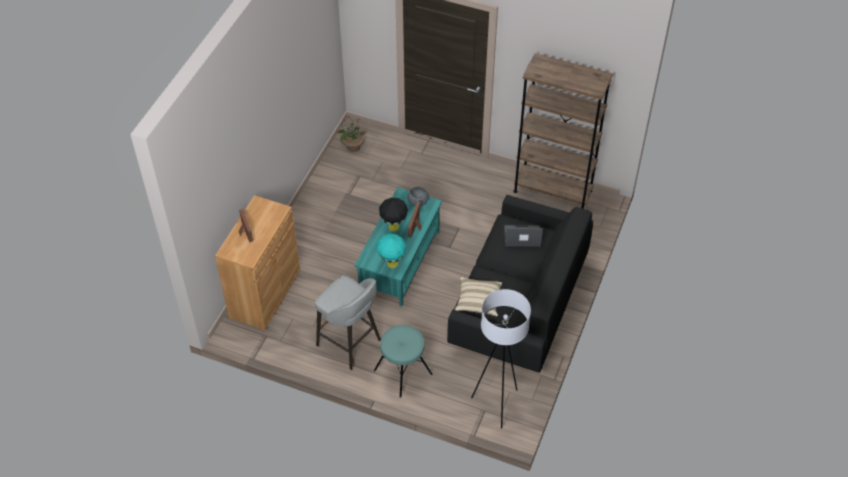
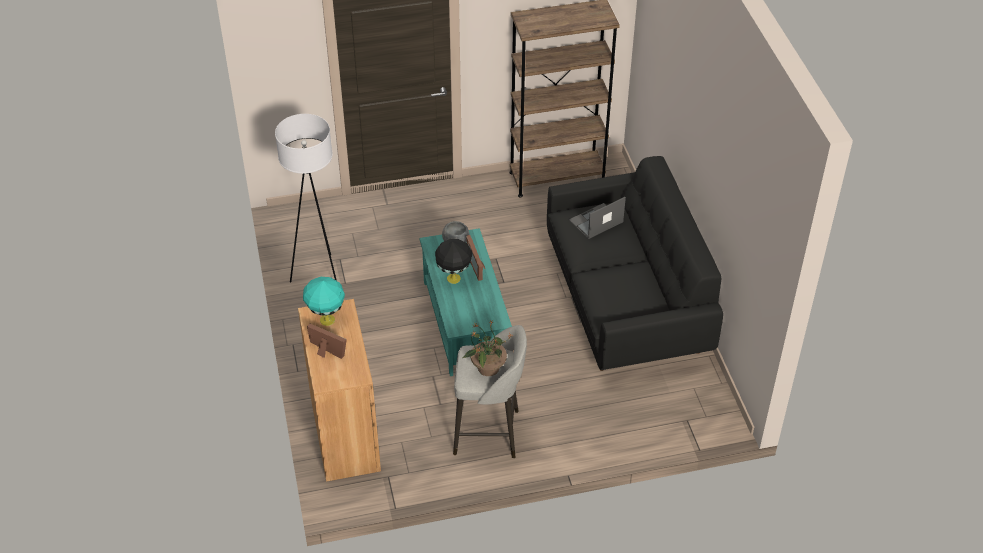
camera: 35 degrees left, 5 degrees down
potted plant [337,115,367,152] -> potted plant moved to [463,320,512,376]
turquoise stool [374,325,432,398] -> none
turquoise table lamp [377,234,406,268] -> turquoise table lamp moved to [303,277,345,326]
beige pillow [455,277,502,316] -> none
white floor lamp [471,289,531,429] -> white floor lamp moved to [275,114,337,282]

